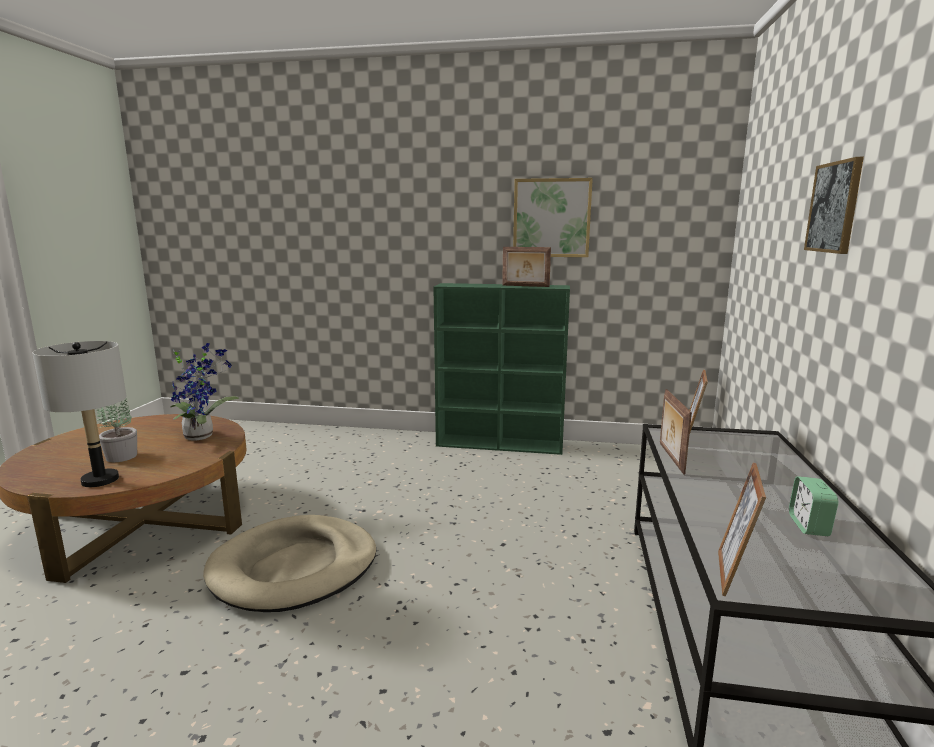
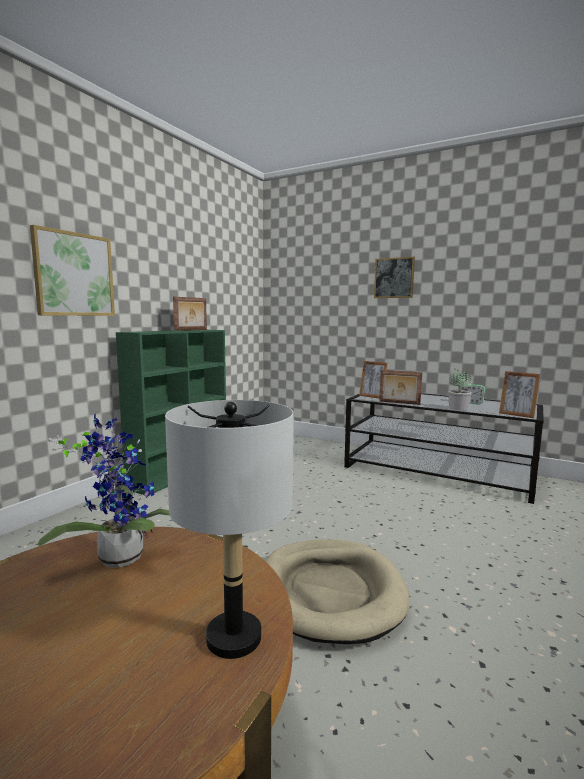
camera: 70 degrees left, 5 degrees down
potted plant [97,398,137,462] -> potted plant moved to [448,369,472,410]
picture [513,178,593,257] -> picture moved to [30,225,115,316]

